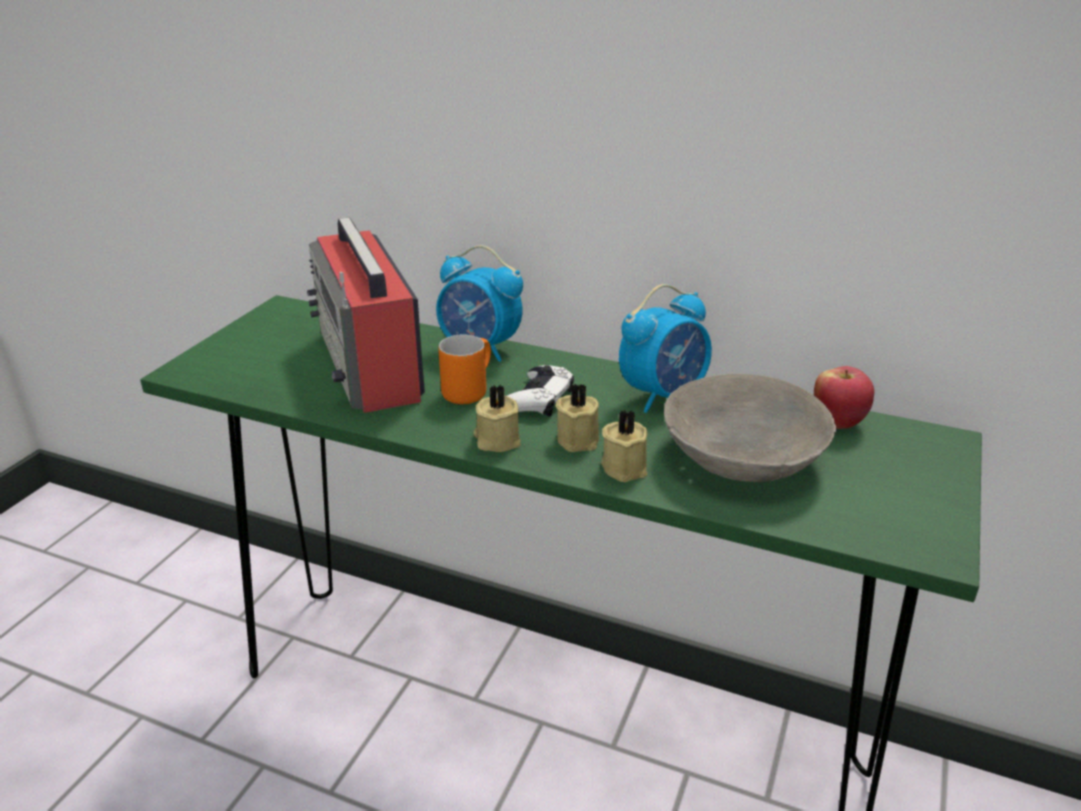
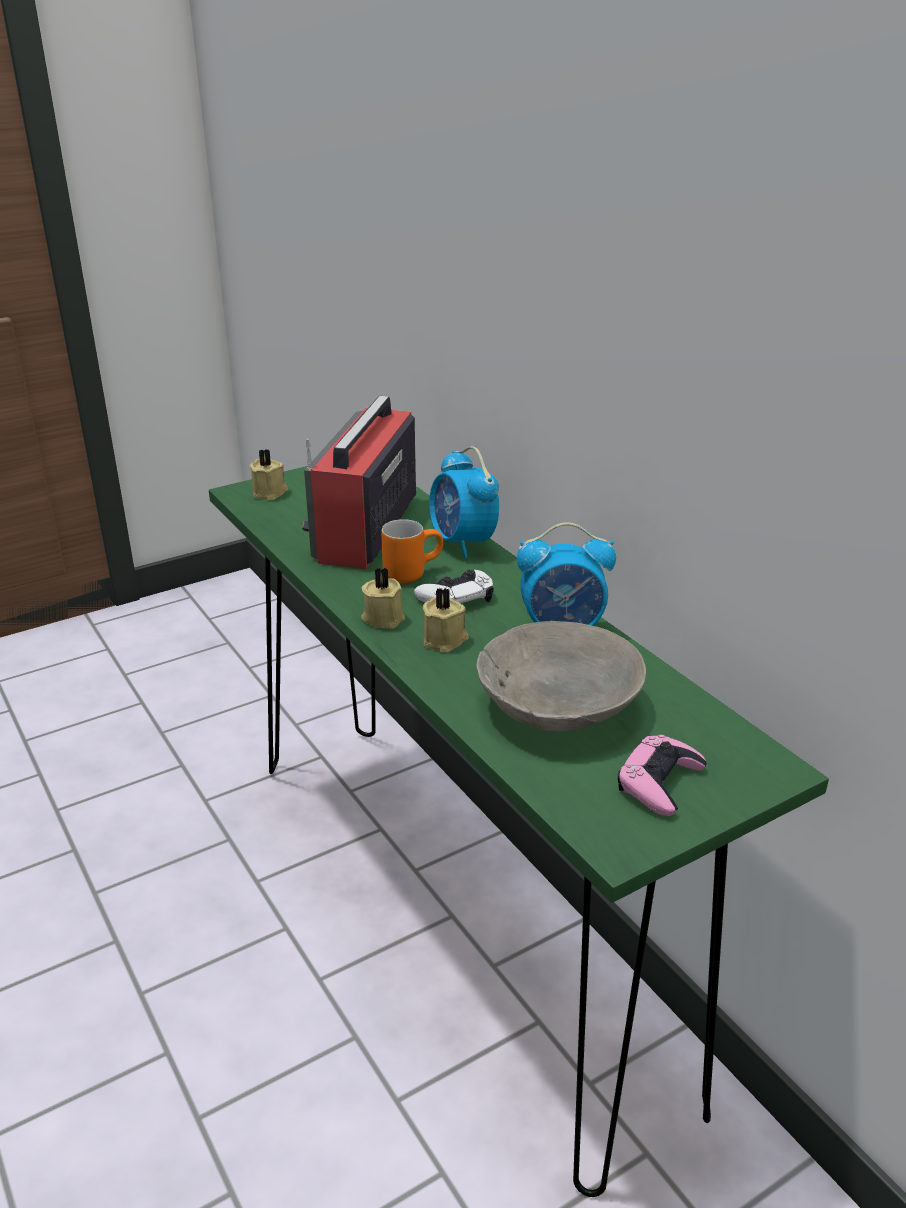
camera: 35 degrees right, 0 degrees up
beige candle [601,410,648,482] -> beige candle moved to [250,449,288,500]
apple [814,366,874,429] -> none
none -> pink game controller [618,735,707,816]

